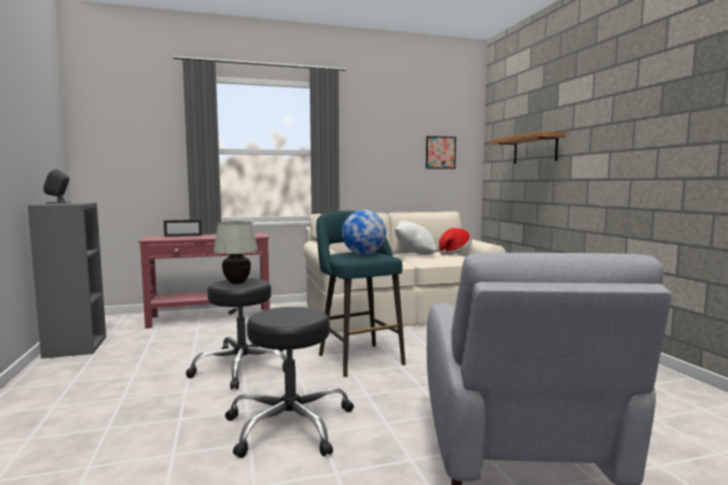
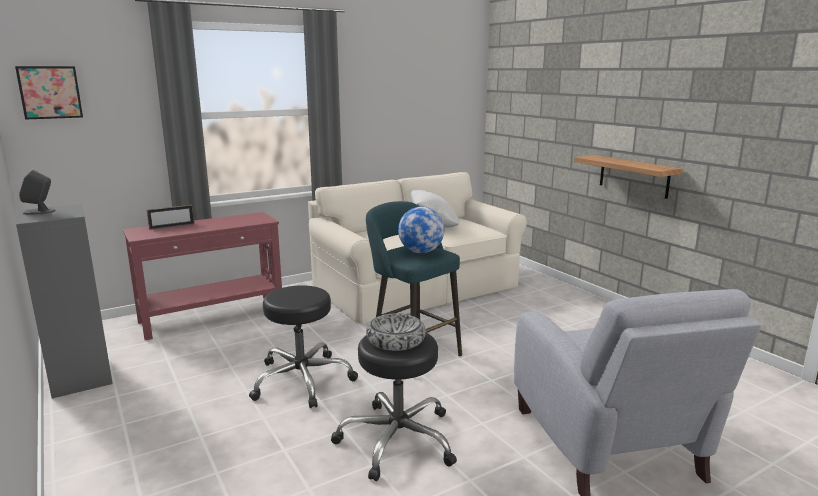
camera: 15 degrees left, 10 degrees up
white table lamp [214,221,258,284] -> none
picture [426,136,456,169] -> picture moved to [15,66,83,120]
hat [439,228,472,255] -> none
shelf [490,131,565,164] -> shelf moved to [574,155,683,199]
none -> bowl [366,313,426,351]

